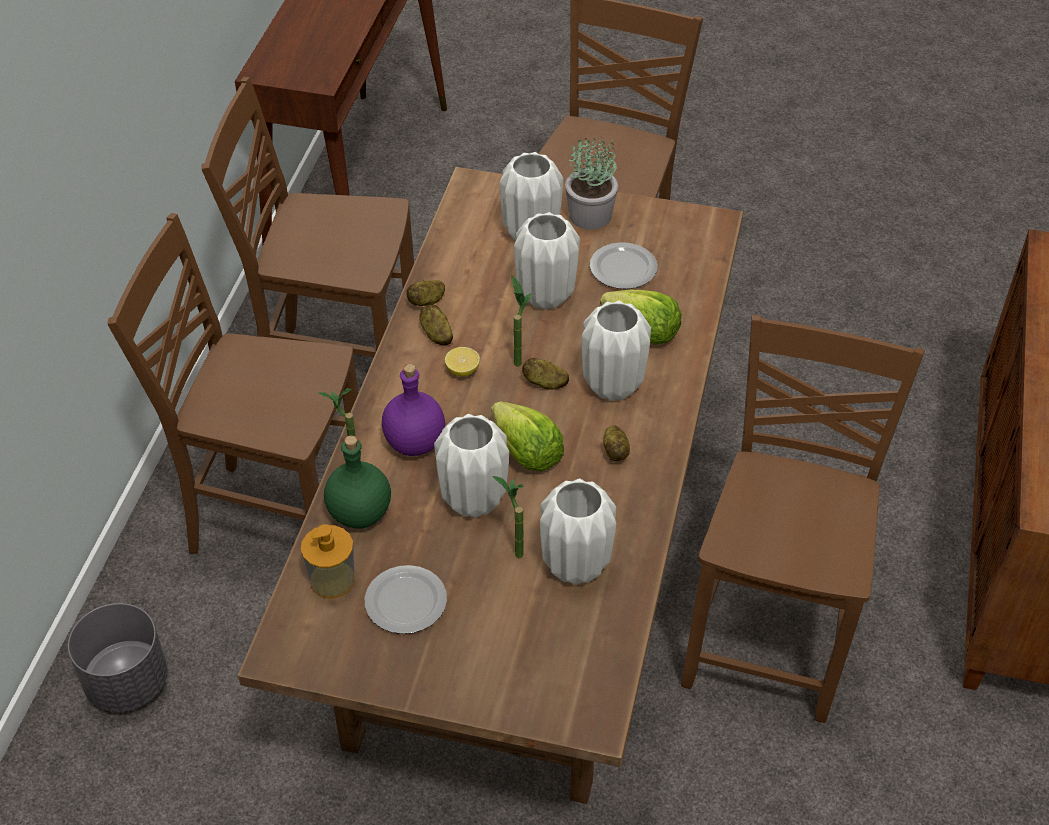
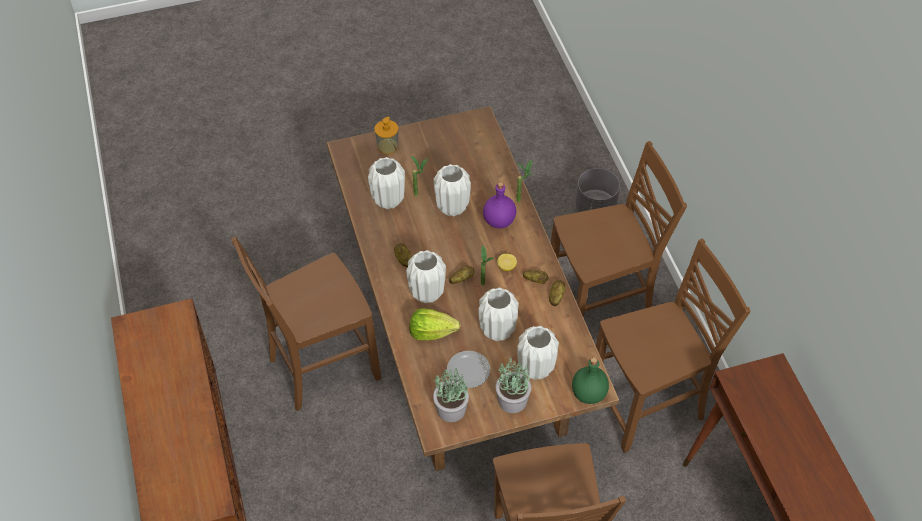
camera: 150 degrees right, 5 degrees up
soap dispenser [301,524,355,598] -> soap dispenser moved to [374,116,398,155]
green bottle [324,435,391,529] -> green bottle moved to [572,357,609,404]
plate [365,565,447,634] -> none
lettuce [491,401,564,471] -> none
brown chair [681,315,925,723] -> brown chair turned 75 degrees clockwise [231,237,381,411]
none -> potted plant [433,366,469,422]

